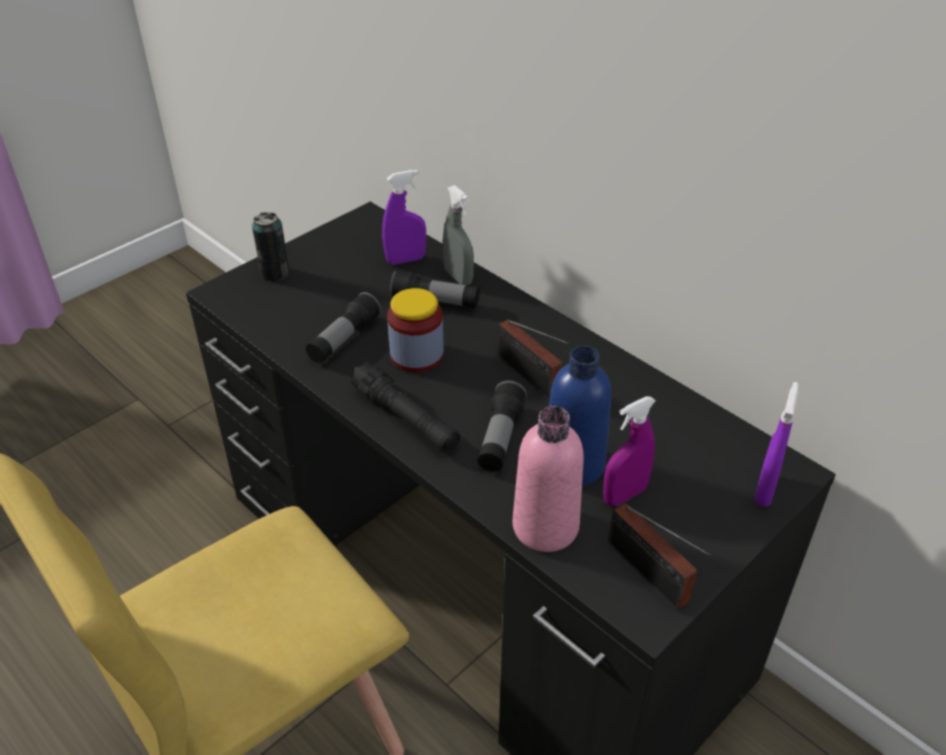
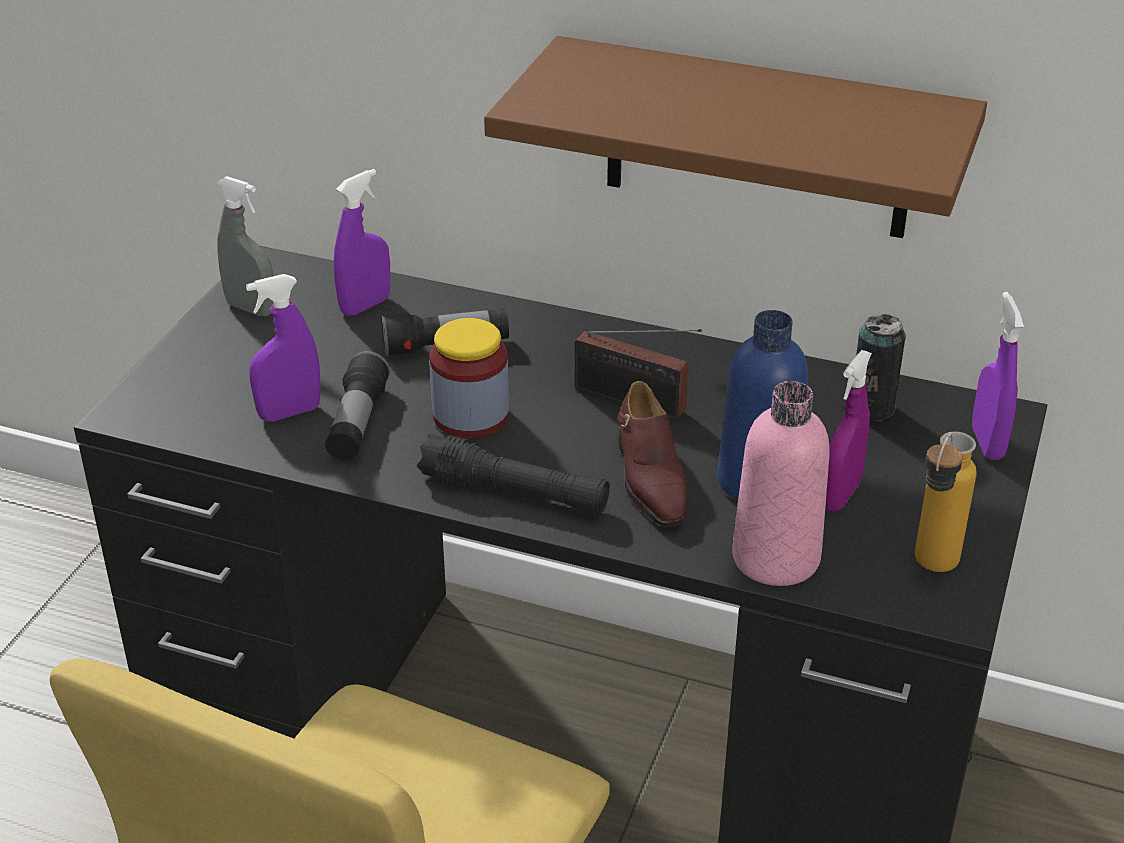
camera: 25 degrees left, 5 degrees down
can [252,212,289,281] -> can moved to [856,314,906,421]
grey spray bottle [443,185,474,285] -> grey spray bottle moved to [216,176,274,316]
flashlight [477,381,527,472] -> brown shoe [617,381,687,527]
radio [608,503,711,610] -> bottle [915,431,977,572]
none -> purple spray bottle [246,274,321,421]
none -> brown shelf [484,36,987,238]

